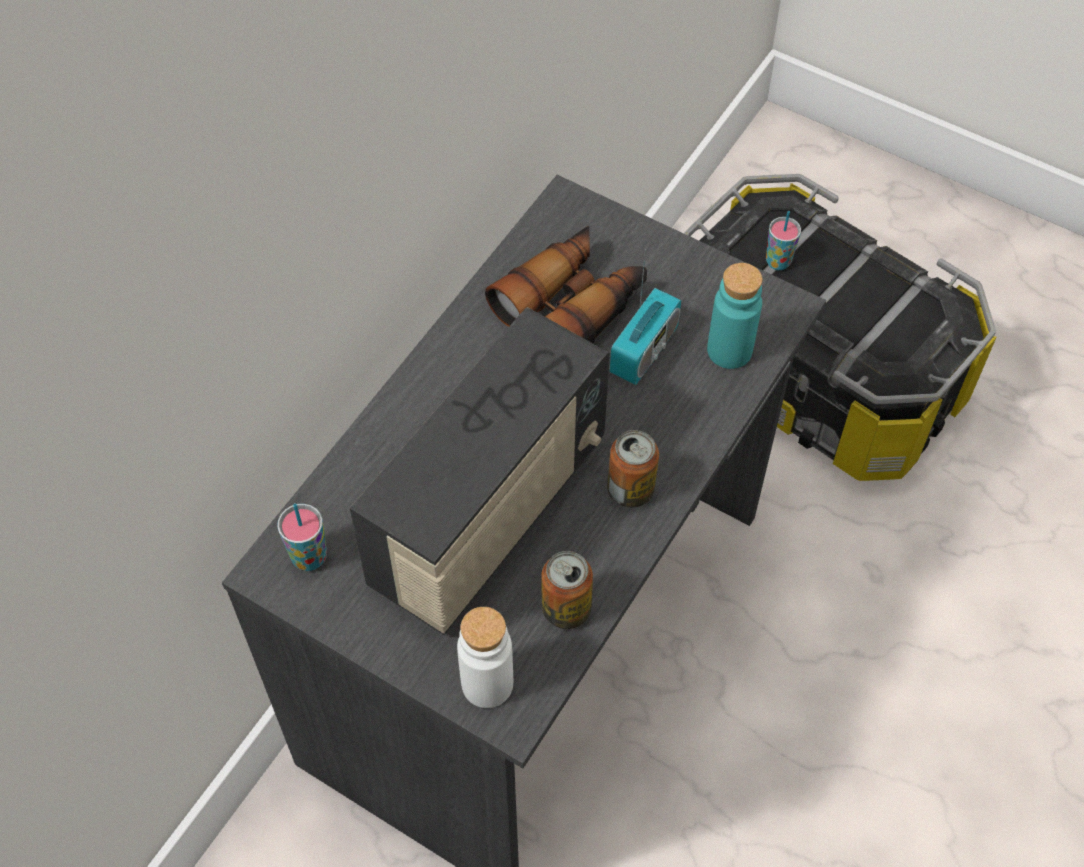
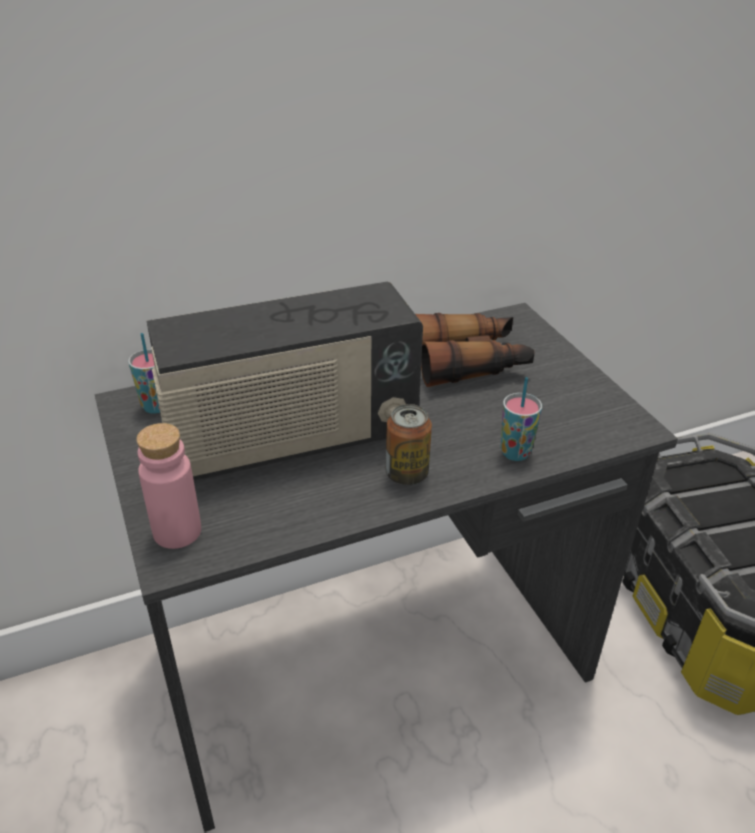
camera: 35 degrees right, 20 degrees down
white bottle [457,607,513,708] -> pink bottle [136,423,201,549]
can [541,551,593,629] -> none
radio [610,249,681,385] -> none
turquoise bottle [707,263,762,369] -> none
cup [766,211,801,270] -> cup moved to [501,377,542,461]

